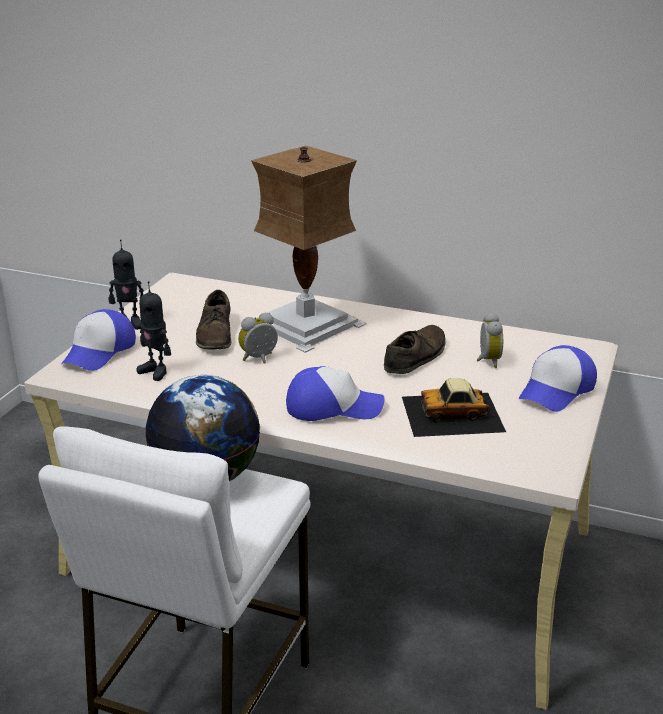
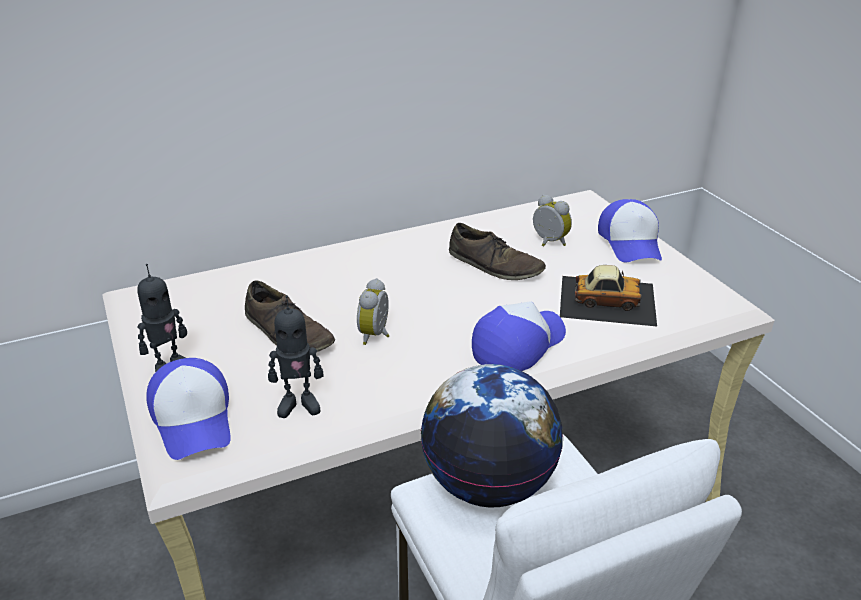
camera: 45 degrees left, 5 degrees up
table lamp [251,145,367,353] -> none
brown shoe [384,325,446,374] -> brown shoe turned 135 degrees clockwise [449,223,546,280]
toy car [402,378,506,437] -> toy car turned 120 degrees counterclockwise [560,265,657,326]

